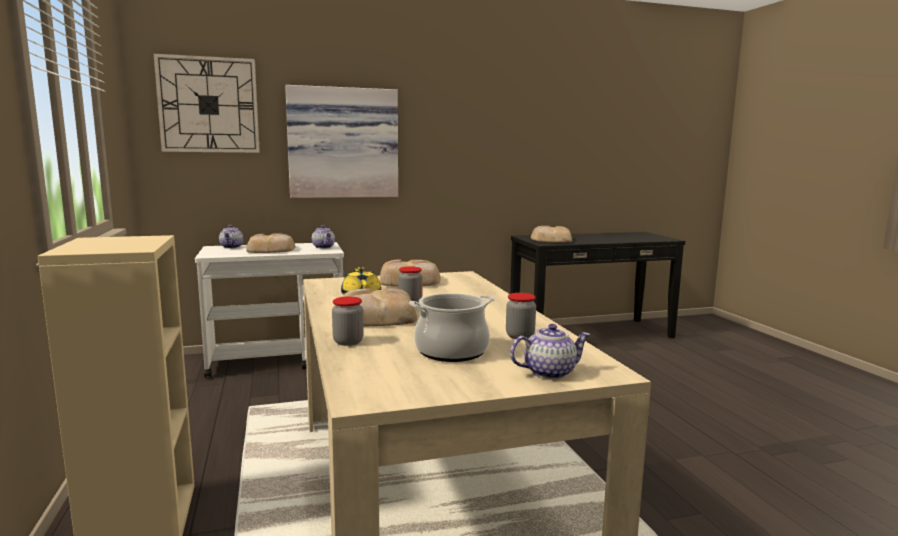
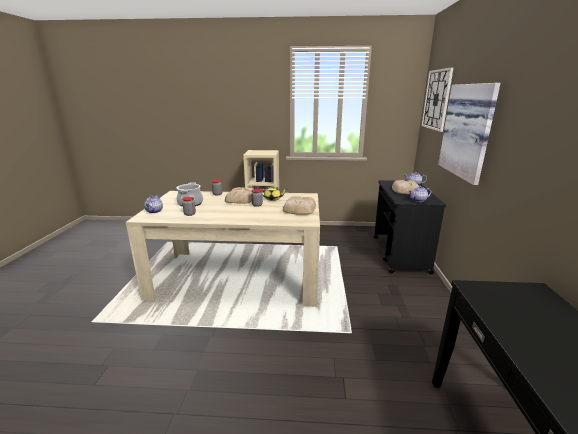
camera: 110 degrees right, 10 degrees up
white cart [195,242,344,378] -> black cart [373,180,446,274]
bread [531,226,572,243] -> none

